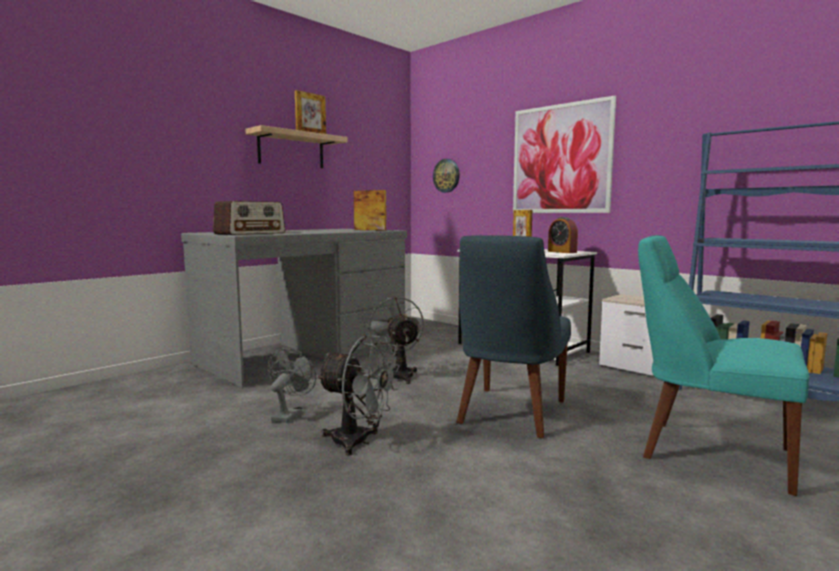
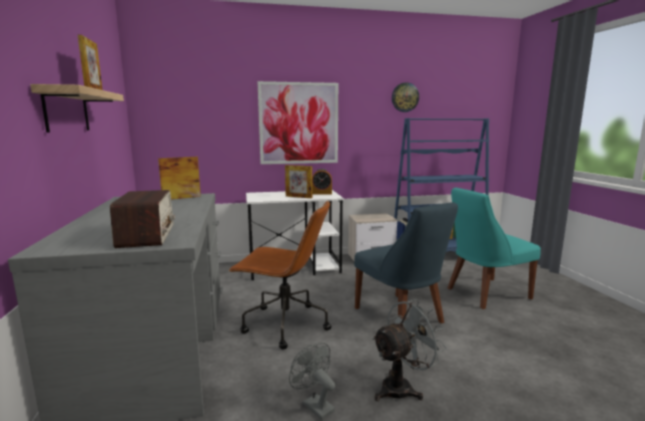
camera: 55 degrees left, 5 degrees up
grey fan [366,297,424,384] -> brown office chair [228,200,331,349]
wall clock [433,159,460,193] -> wall clock moved to [392,82,419,112]

